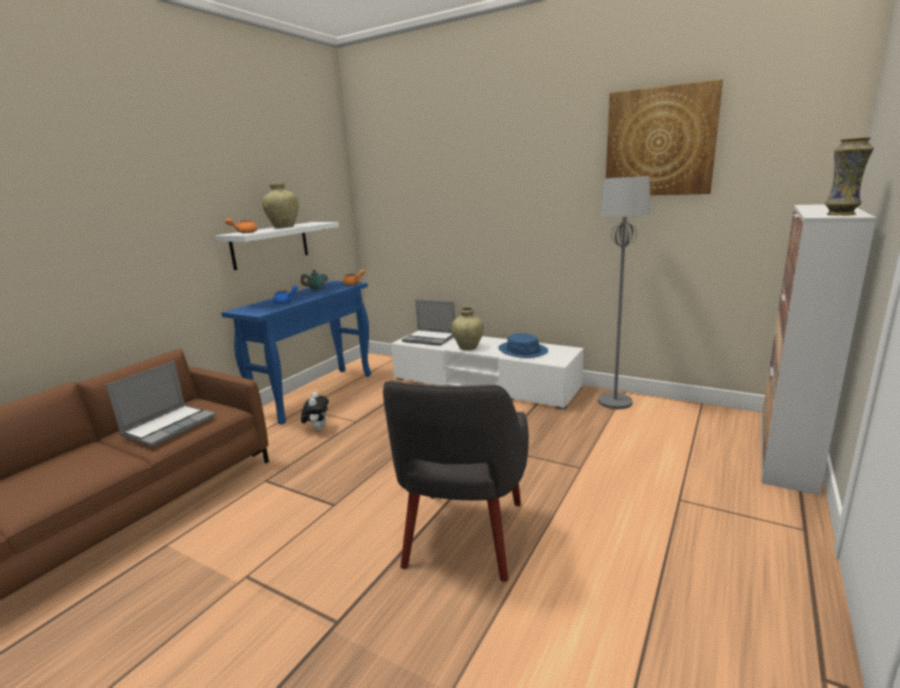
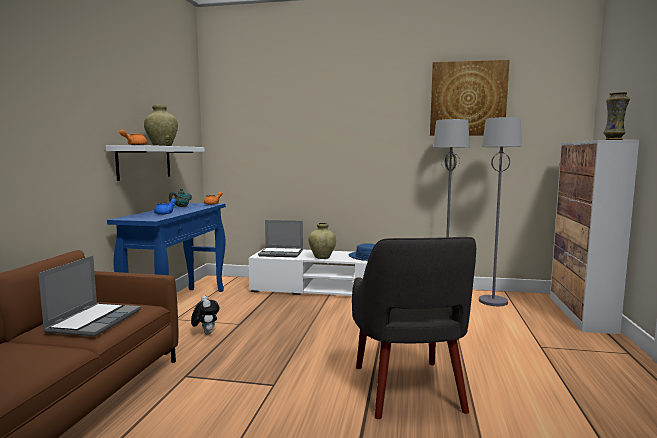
camera: 20 degrees left, 10 degrees down
none -> grey floor lamp [479,117,522,306]

